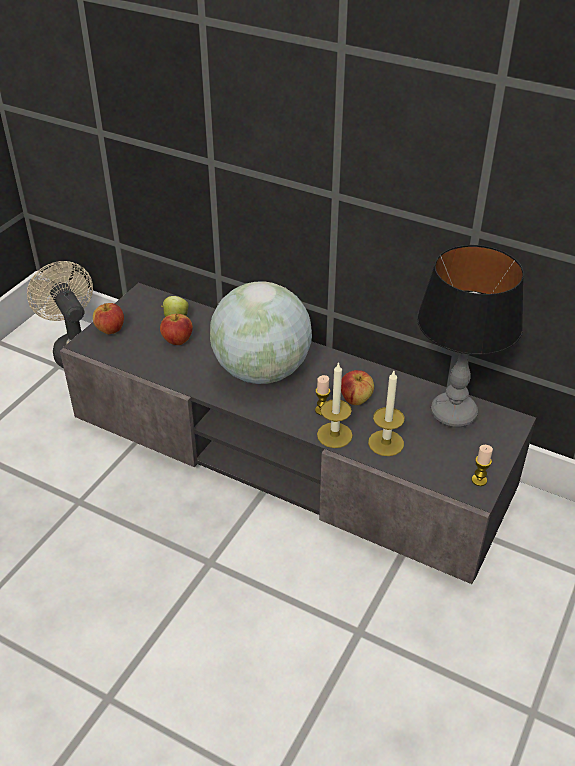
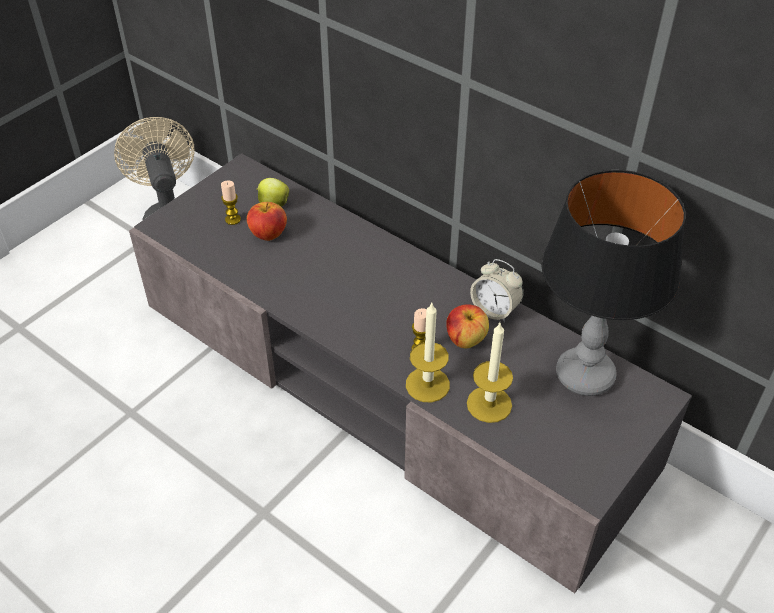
camera: 10 degrees right, 5 degrees up
apple [93,303,124,334] -> none
globe [210,281,312,384] -> none
candle [472,445,493,486] -> candle moved to [221,181,241,225]
none -> alarm clock [470,259,523,322]

